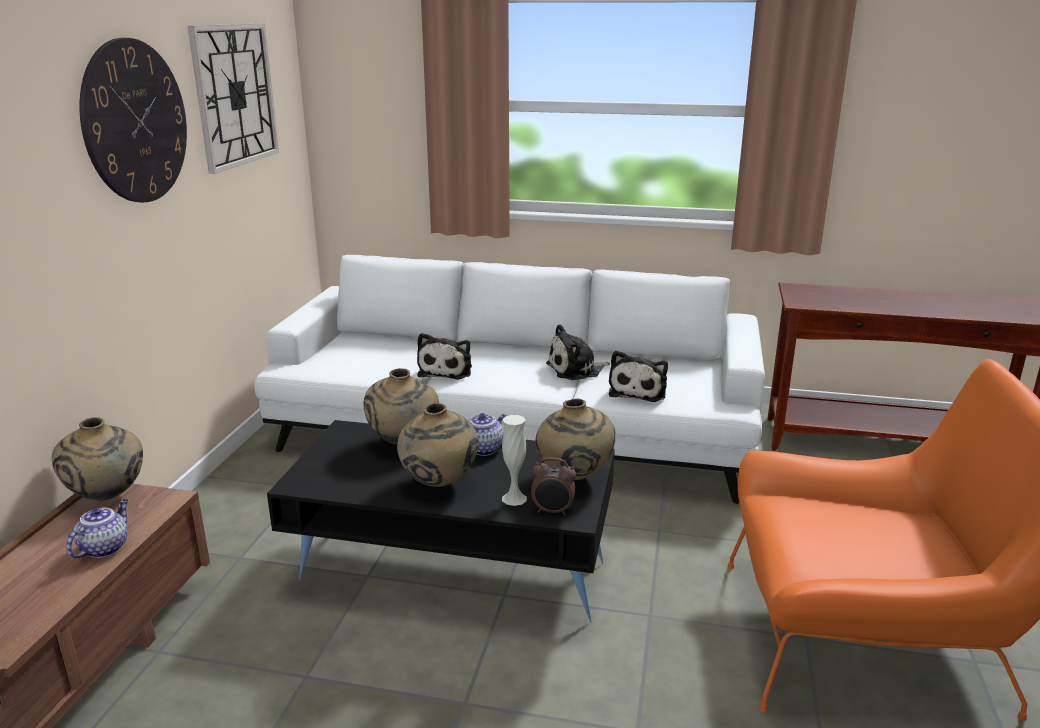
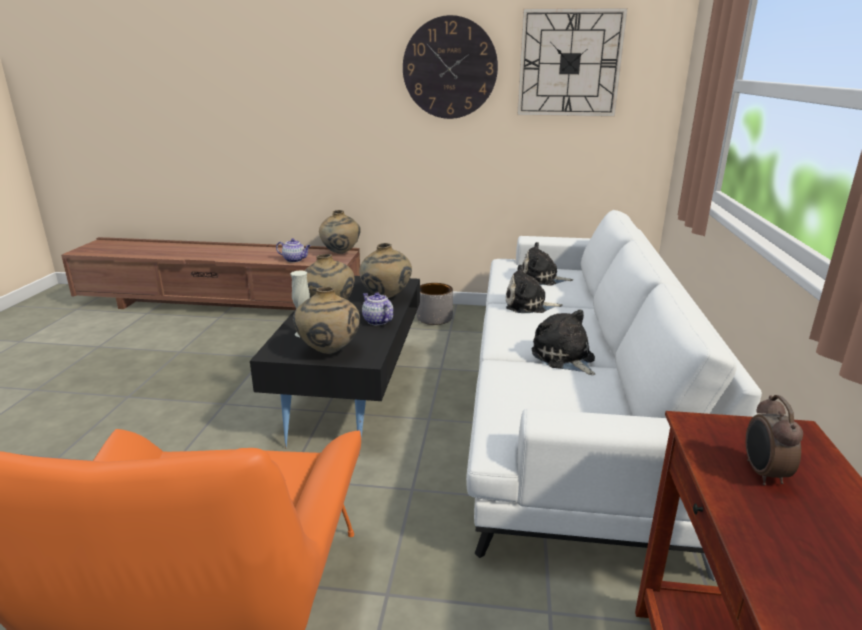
camera: 85 degrees right, 0 degrees up
alarm clock [531,458,576,516] -> alarm clock moved to [746,395,803,486]
plush toy [609,350,668,402] -> plush toy moved to [522,242,573,286]
none -> grey planter [416,283,453,325]

